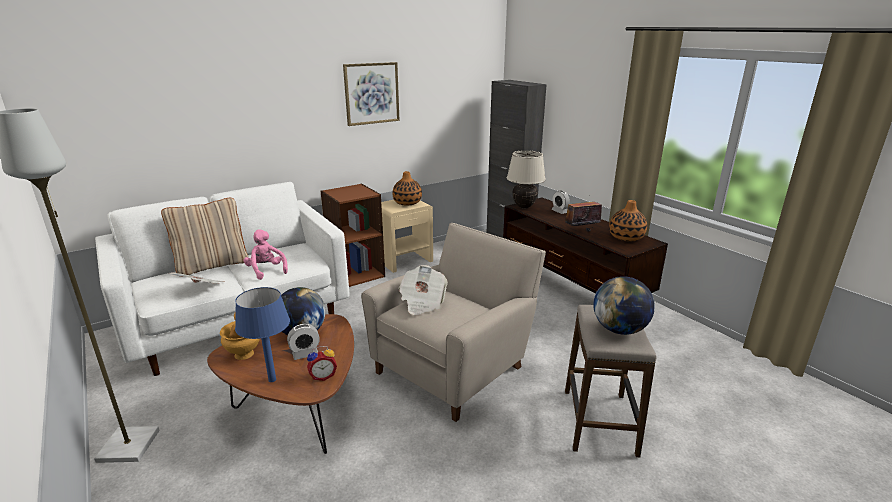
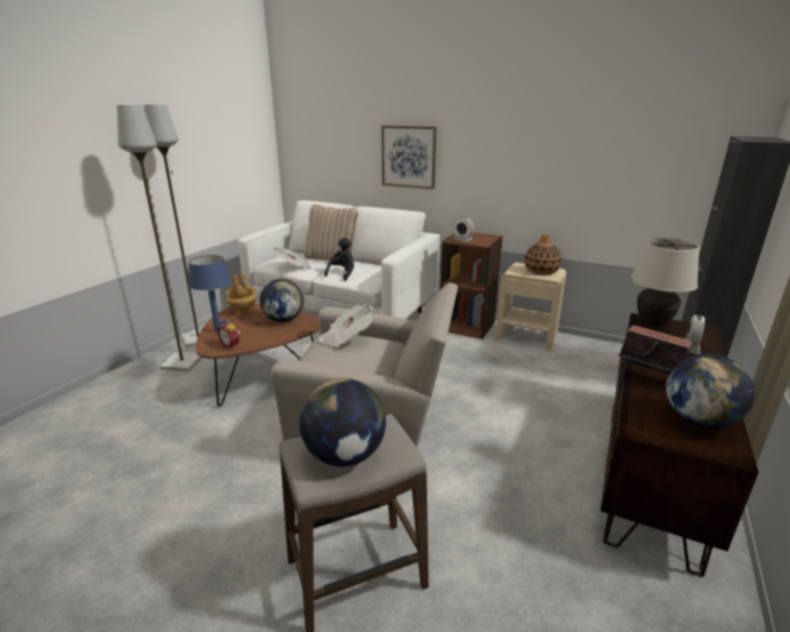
camera: 60 degrees right, 0 degrees up
pink plush toy [244,229,288,280] -> black plush toy [324,237,354,281]
alarm clock [287,324,320,360] -> alarm clock moved to [453,217,474,242]
picture [343,62,400,126] -> picture moved to [381,126,437,189]
vase [609,200,647,241] -> globe [666,353,755,429]
none -> grey floor lamp [117,105,203,372]

